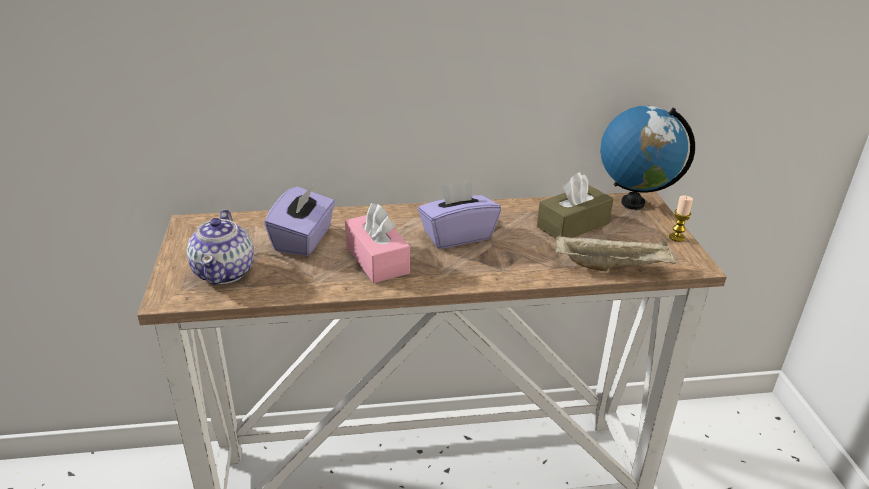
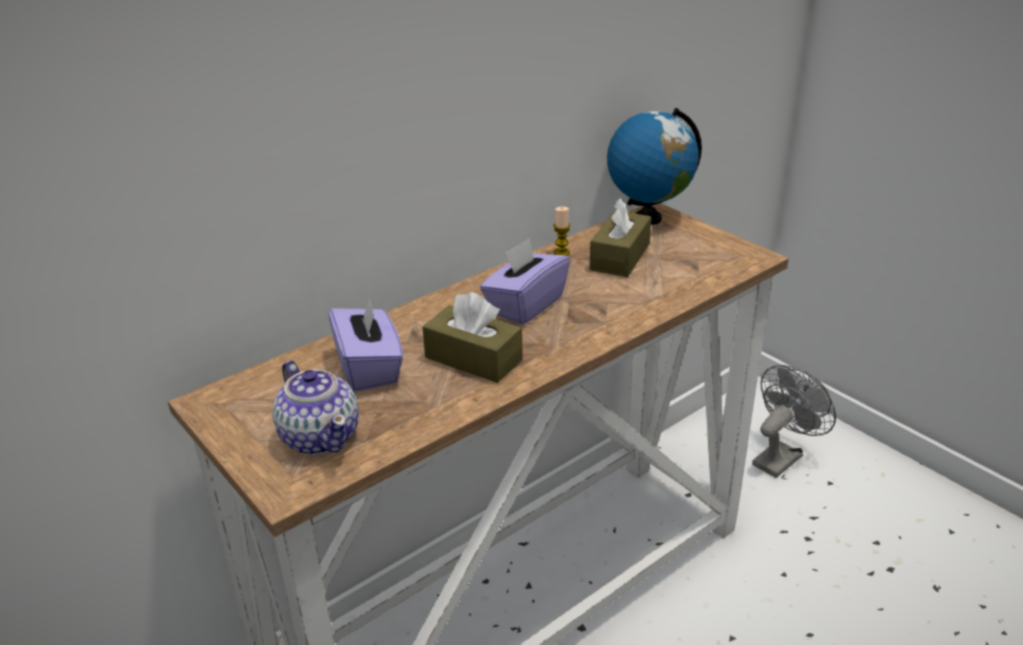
camera: 30 degrees left, 0 degrees up
pink tissue box [345,203,410,283] -> brown tissue box [422,292,523,383]
beige tray [556,235,676,272] -> none
candle [669,195,693,242] -> candle moved to [553,207,570,256]
none -> grey fan [752,365,836,478]

